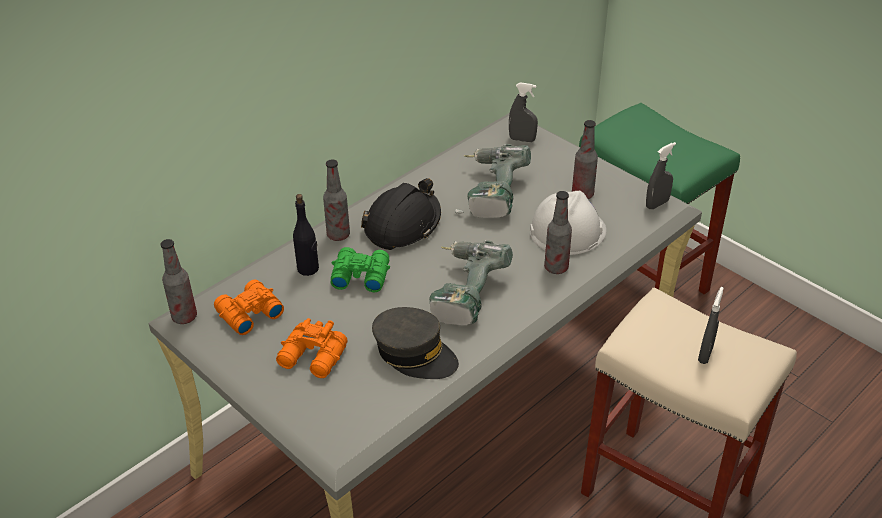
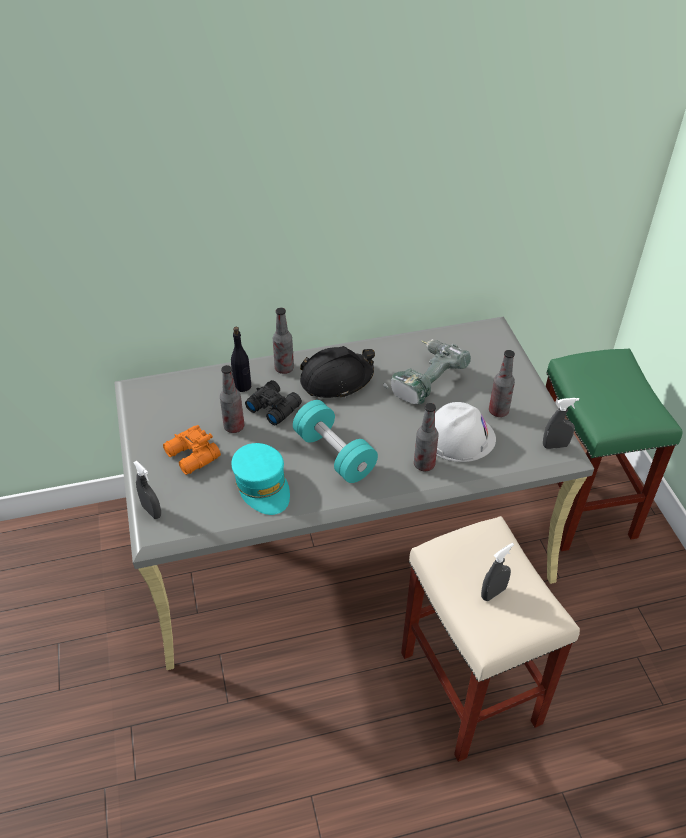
camera: 30 degrees right, 5 degrees up
bottle [161,239,197,324] -> bottle moved to [220,365,244,433]
orange binoculars [214,280,284,335] -> none
green binoculars [331,247,390,292] -> black binoculars [245,380,302,425]
grey cap [372,307,459,379] -> turquoise cap [231,443,290,515]
power drill [429,240,513,325] -> turquoise dumbbell [293,400,378,483]
grey spray bottle [509,82,538,142] -> grey spray bottle moved to [134,461,161,519]

